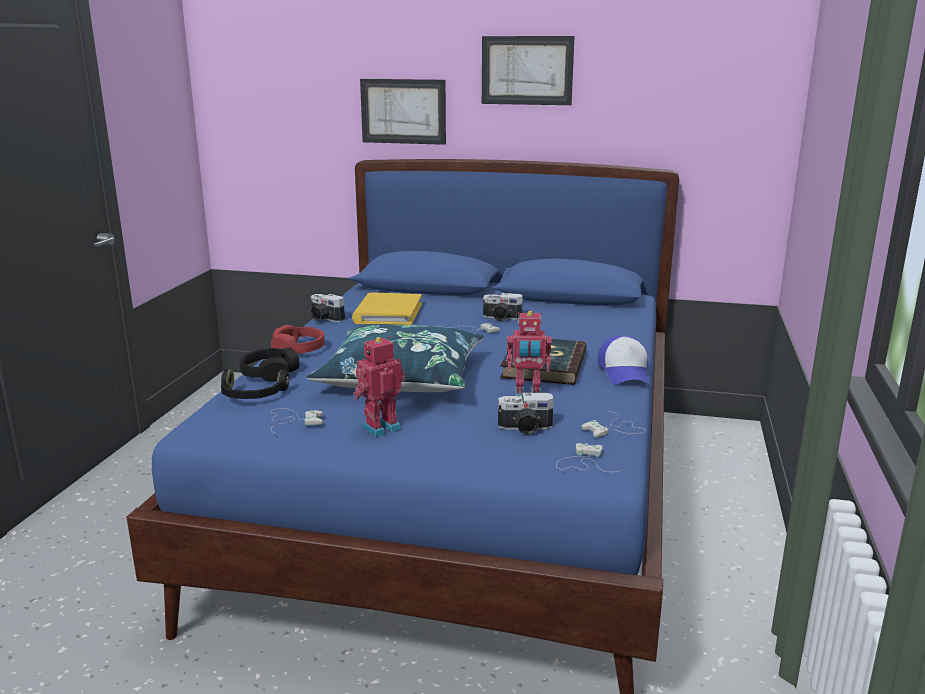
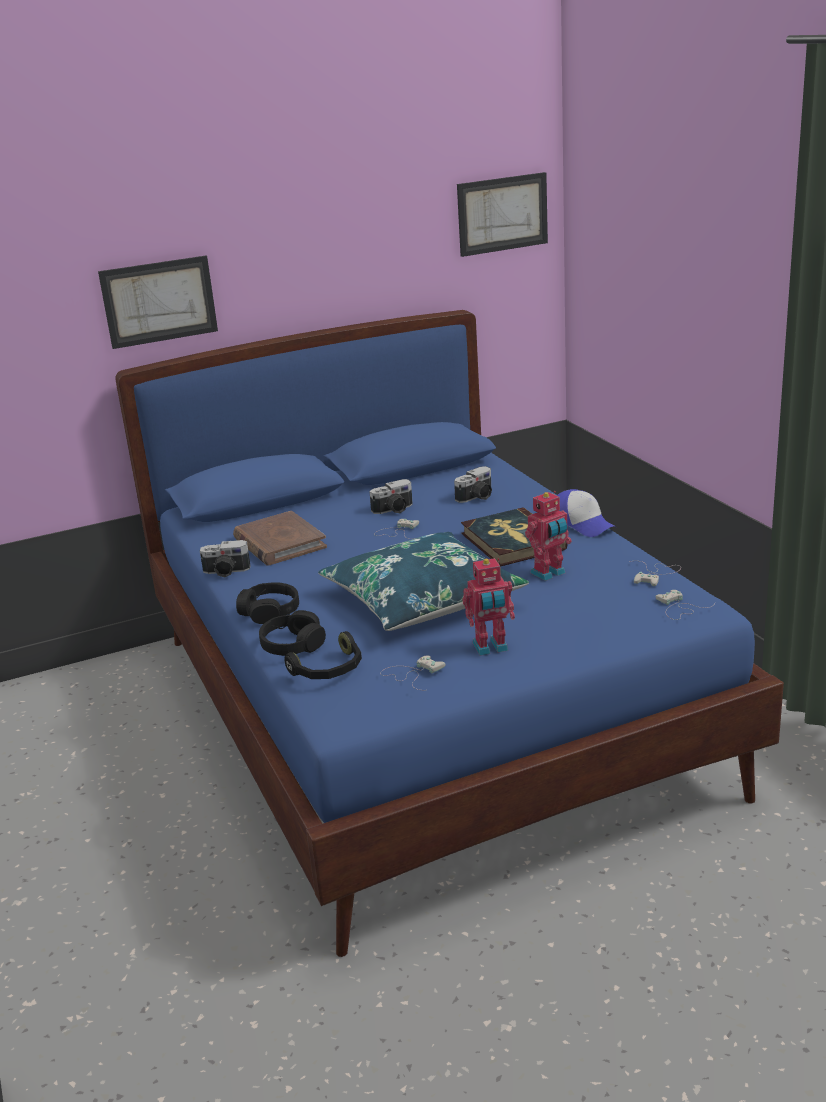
camera: 35 degrees left, 5 degrees up
red headphones [271,325,325,354] -> black headphones [236,582,299,624]
yellow book [352,292,422,325] -> brown book [233,511,327,566]
toy robot [353,336,405,437] -> toy robot turned 120 degrees counterclockwise [462,558,515,656]
picture [482,36,575,105] -> picture moved to [457,172,548,257]
camera [498,393,554,435] -> camera moved to [454,466,492,503]

